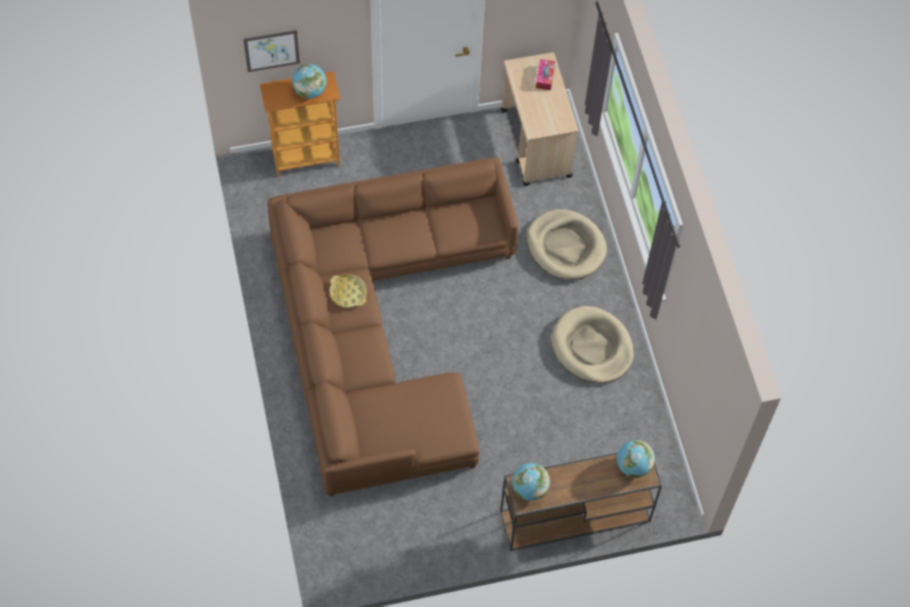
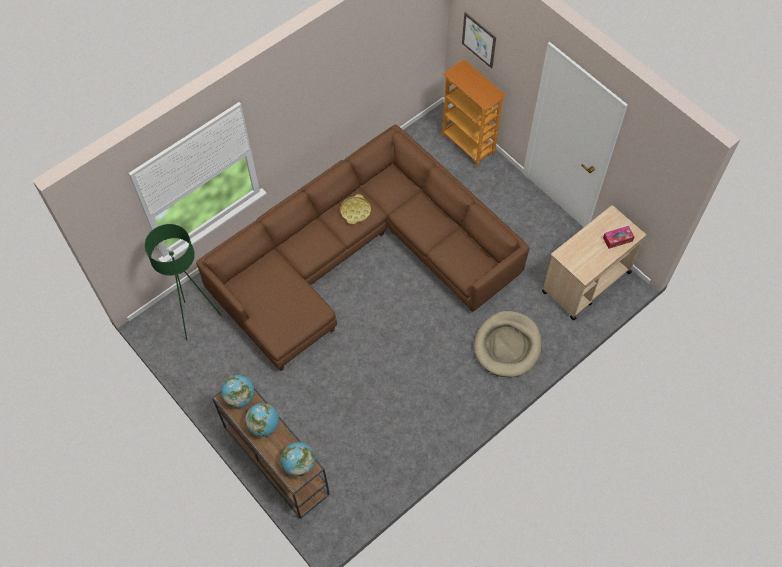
camera: 65 degrees right, 0 degrees up
globe [292,64,327,98] -> globe moved to [245,403,279,437]
beige dog bed [552,306,634,383] -> none
none -> green floor lamp [145,224,221,341]

